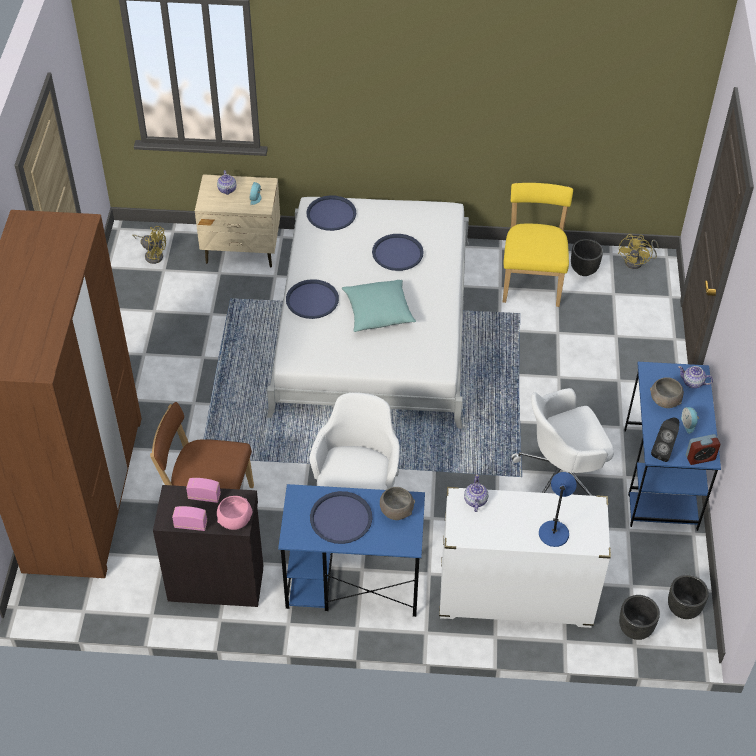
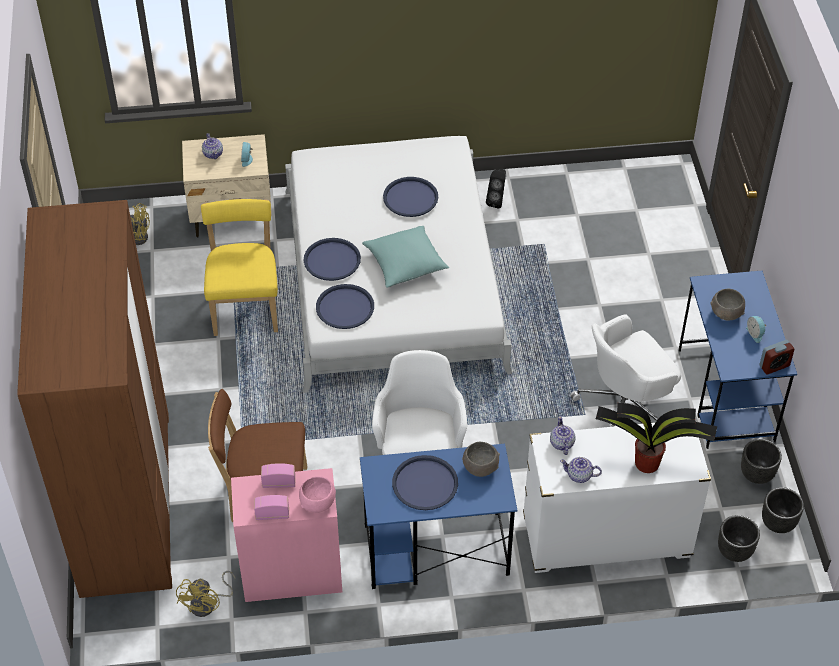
camera: 10 degrees left, 0 degrees up
black cabinet [153,485,263,607] -> pink cabinet [231,468,342,602]
blue tray [306,195,356,231] -> blue tray moved to [316,284,374,329]
yellow chair [503,183,573,307] -> yellow chair moved to [201,199,278,336]
blue table lamp [539,472,577,547] -> potted plant [595,403,717,473]
black planter [571,239,603,276] -> black planter moved to [741,439,782,484]
yellow fan [618,234,659,269] -> yellow fan moved to [176,571,236,617]
black speaker [651,417,679,462] -> black speaker moved to [486,169,506,209]
teapot [678,366,713,388] -> teapot moved to [560,457,602,483]

